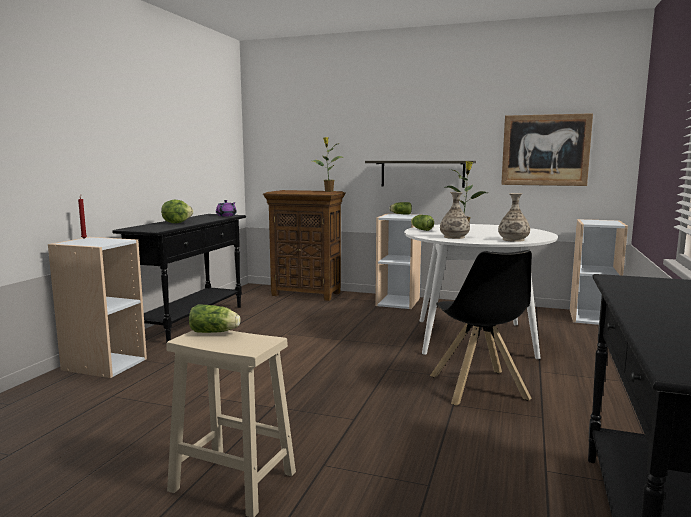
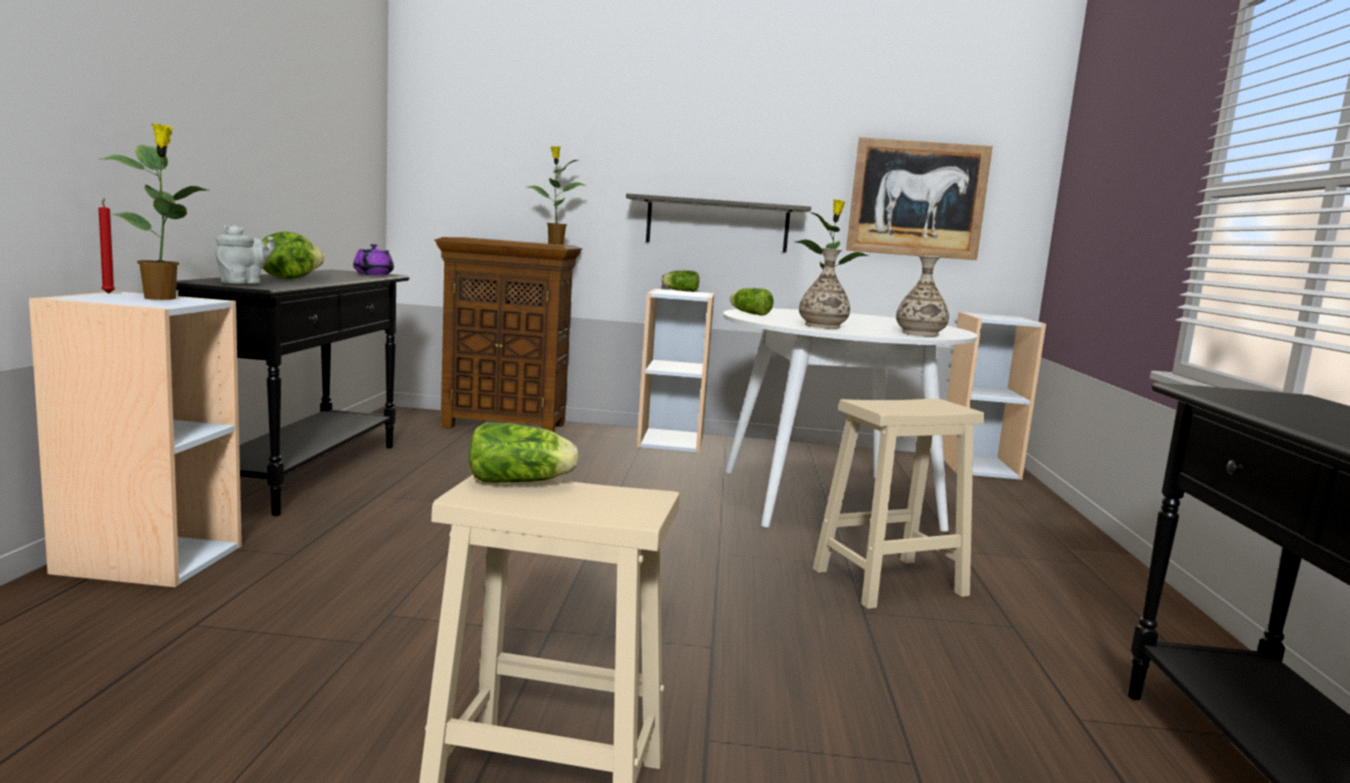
camera: 15 degrees left, 0 degrees up
black chair [430,250,532,406] -> beige stool [813,398,985,609]
none -> potted plant [100,123,208,300]
none -> grey teapot [215,225,274,284]

